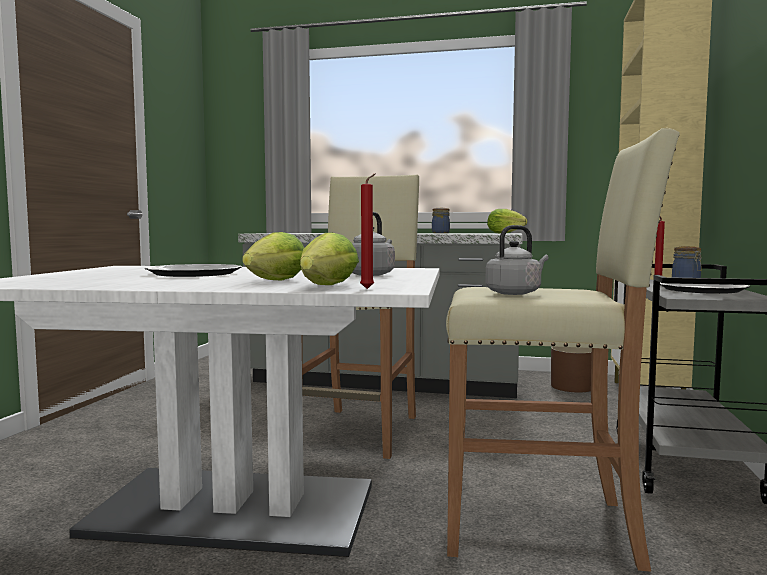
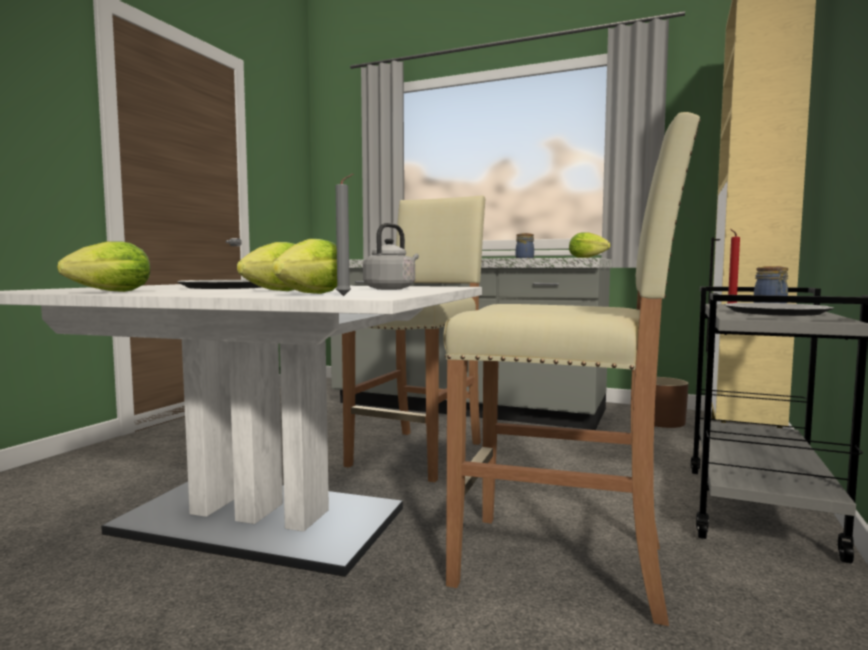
camera: 10 degrees right, 0 degrees up
red candle [360,173,376,289] -> grey candle [336,174,353,296]
grey kettle [485,225,549,295] -> none
none -> lettuce [57,241,150,292]

